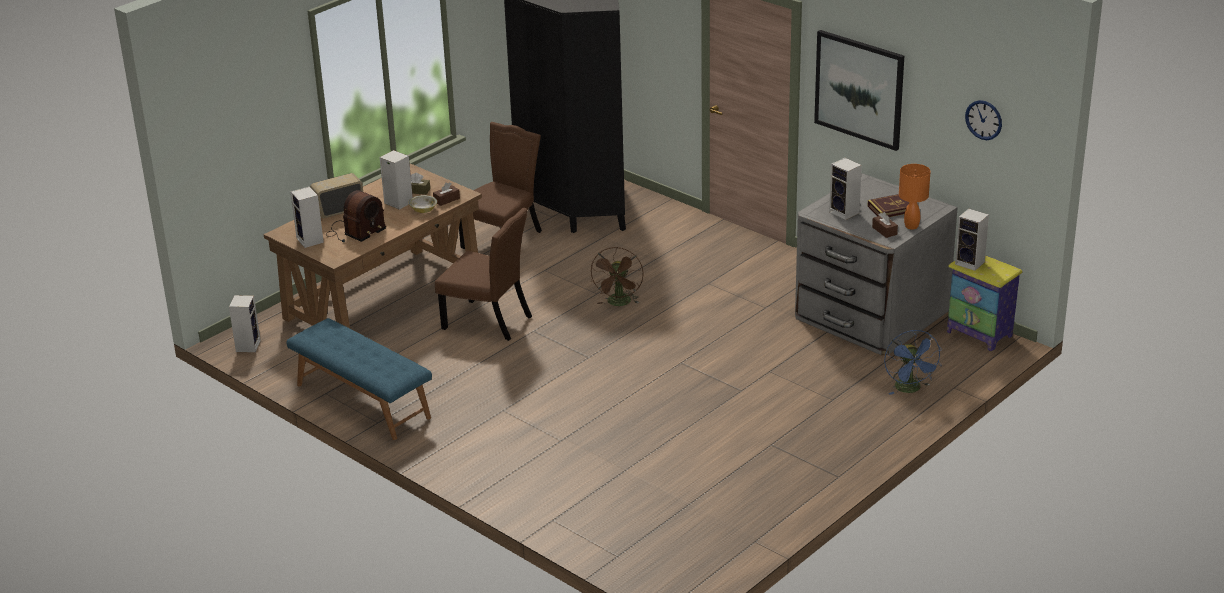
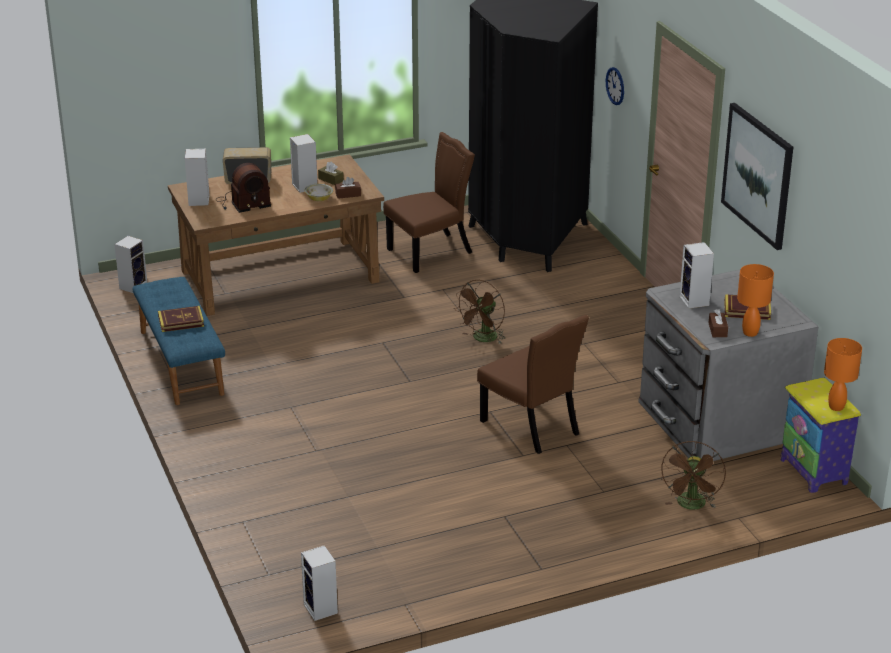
camera: 25 degrees right, 0 degrees up
brown chair [435,208,532,341] -> brown chair moved to [477,315,589,454]
blue fan [884,330,942,395] -> brown fan [661,441,726,510]
speaker [955,209,989,271] -> speaker moved to [301,545,338,621]
wall clock [965,100,1002,140] -> wall clock moved to [606,67,624,105]
none -> book [158,306,204,332]
none -> orange table lamp [824,338,862,411]

